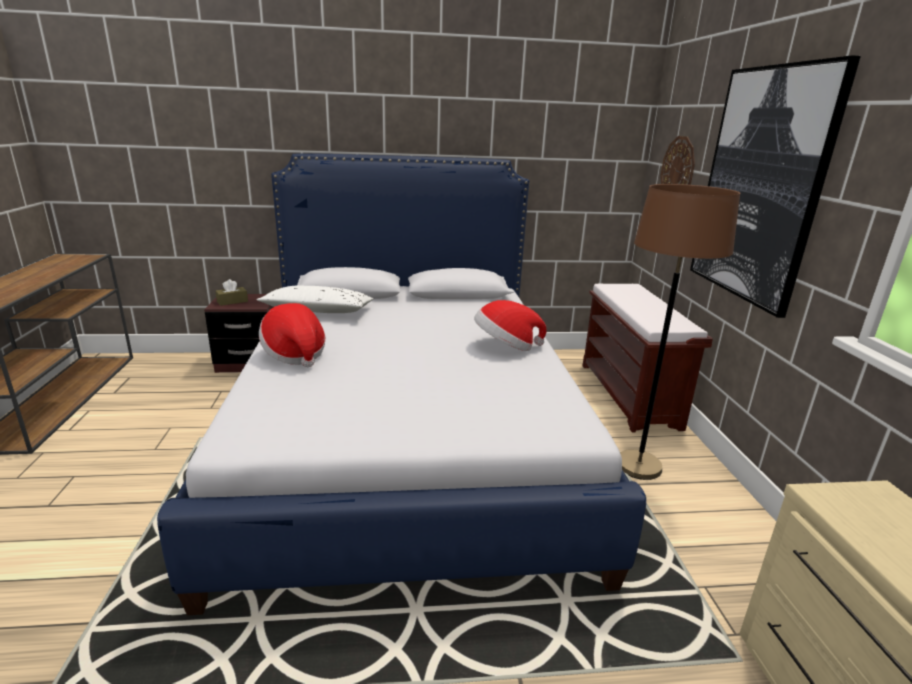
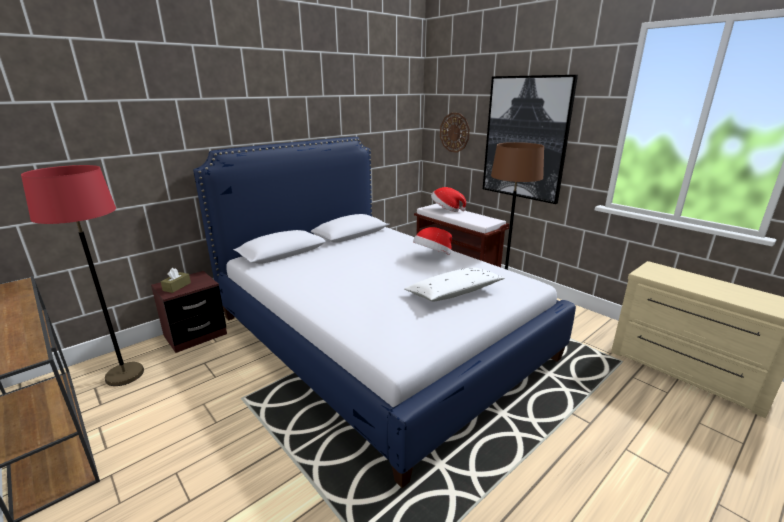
camera: 35 degrees left, 0 degrees up
white pillow [257,286,374,313] -> white pillow moved to [404,267,505,301]
hat [259,303,325,367] -> hat moved to [431,187,466,212]
none -> red floor lamp [21,165,144,386]

